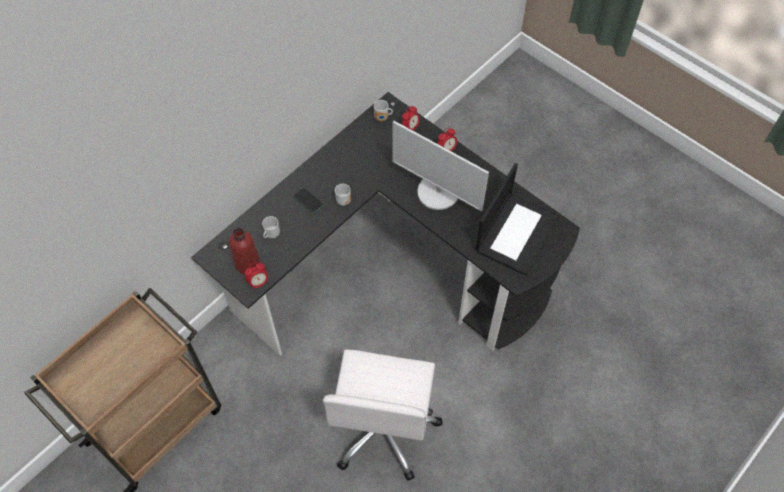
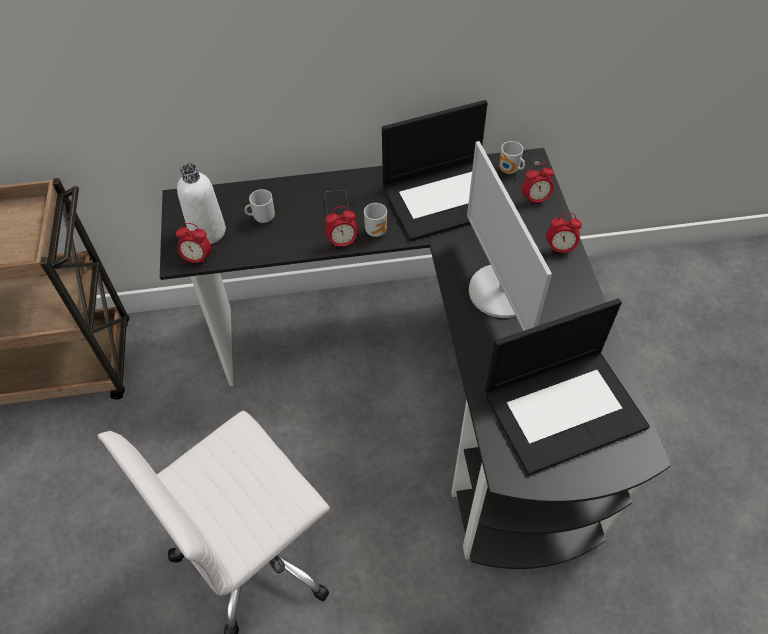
camera: 40 degrees right, 5 degrees down
red bottle [229,227,260,274] -> white bottle [177,163,226,244]
none -> alarm clock [325,206,357,250]
none -> laptop [382,100,488,241]

